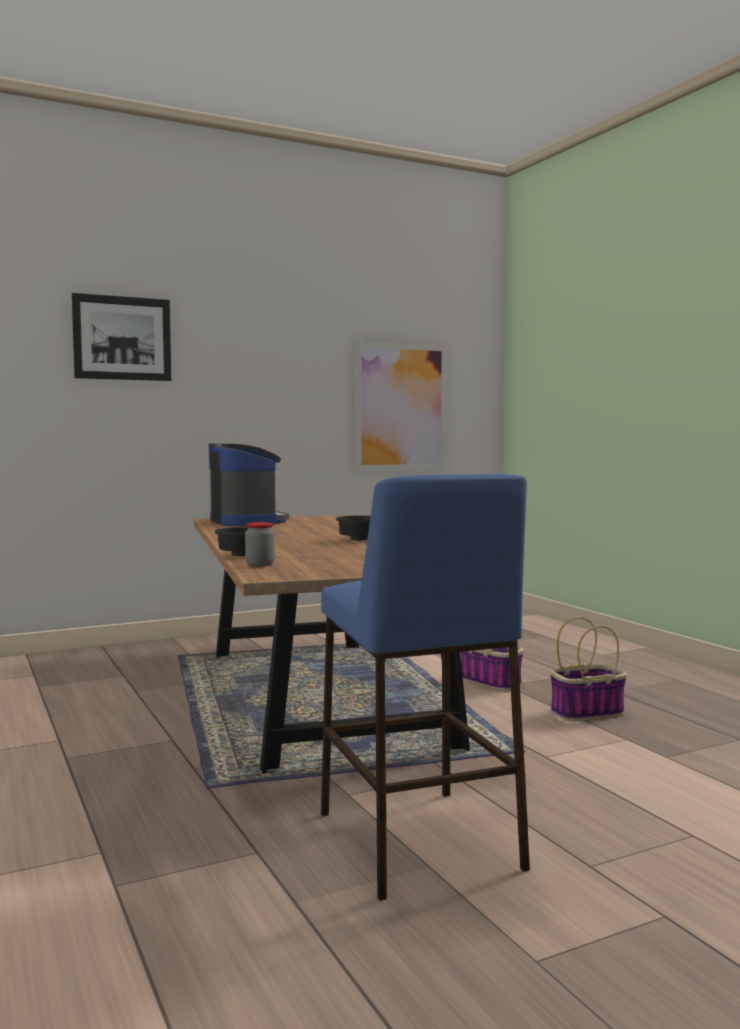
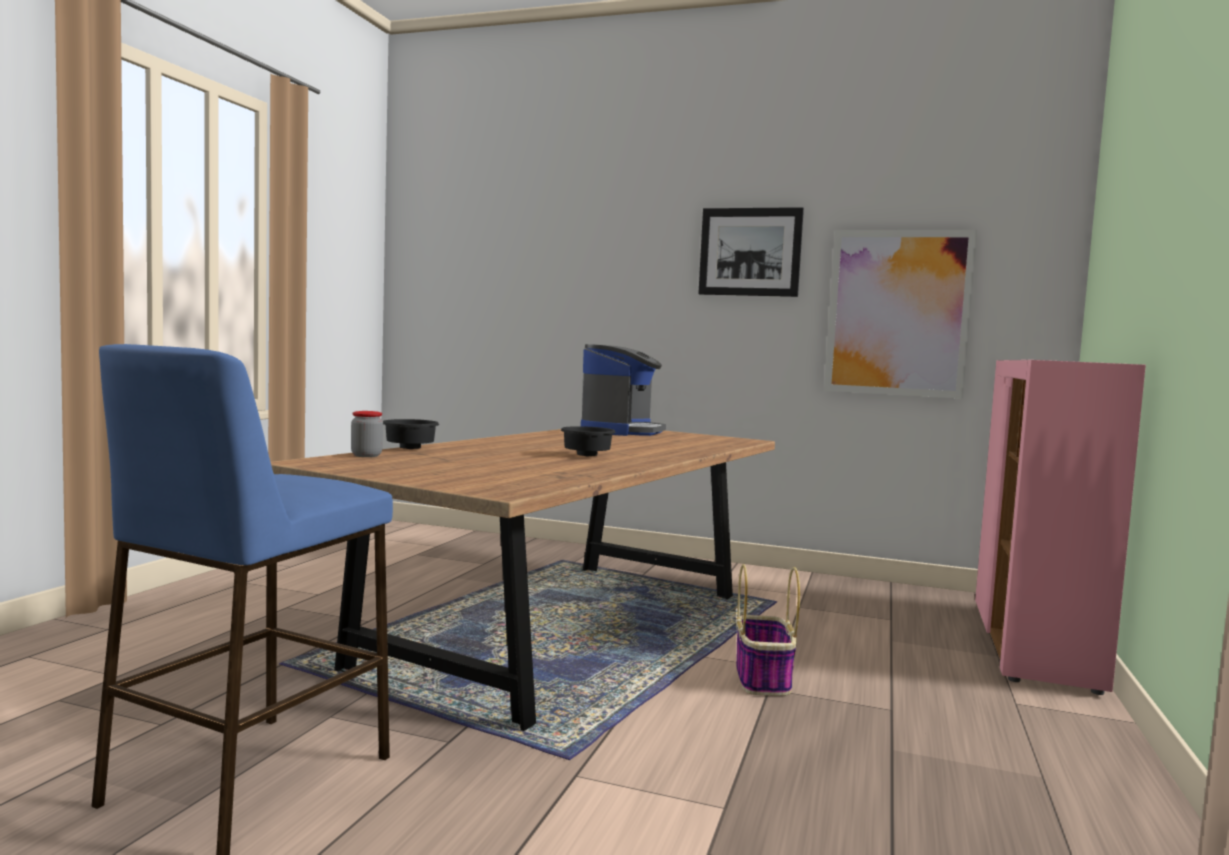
camera: 45 degrees right, 0 degrees up
picture [72,293,171,381] -> picture moved to [698,207,804,297]
basket [550,617,627,721] -> none
none -> pink cabinet [975,360,1146,695]

